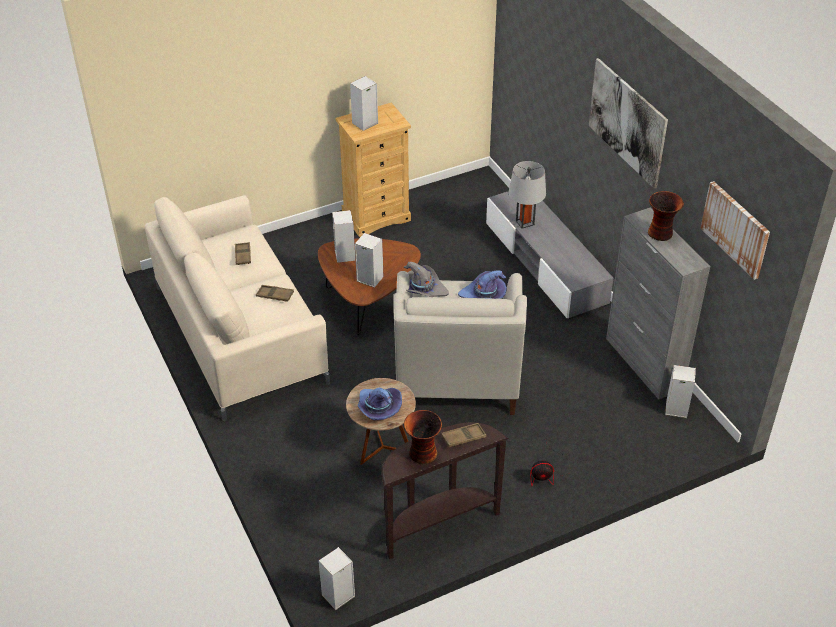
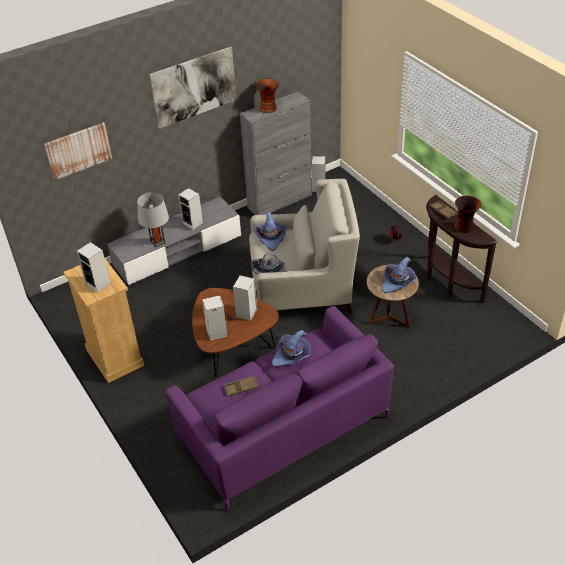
camera: 95 degrees left, 0 degrees up
beige sofa [145,195,330,421] -> purple sofa [165,306,394,511]
brown tray [256,285,294,302] -> purple hat [272,330,311,367]
speaker [318,547,355,610] -> speaker moved to [178,188,203,230]
picture [700,181,770,280] -> picture moved to [44,122,112,180]

